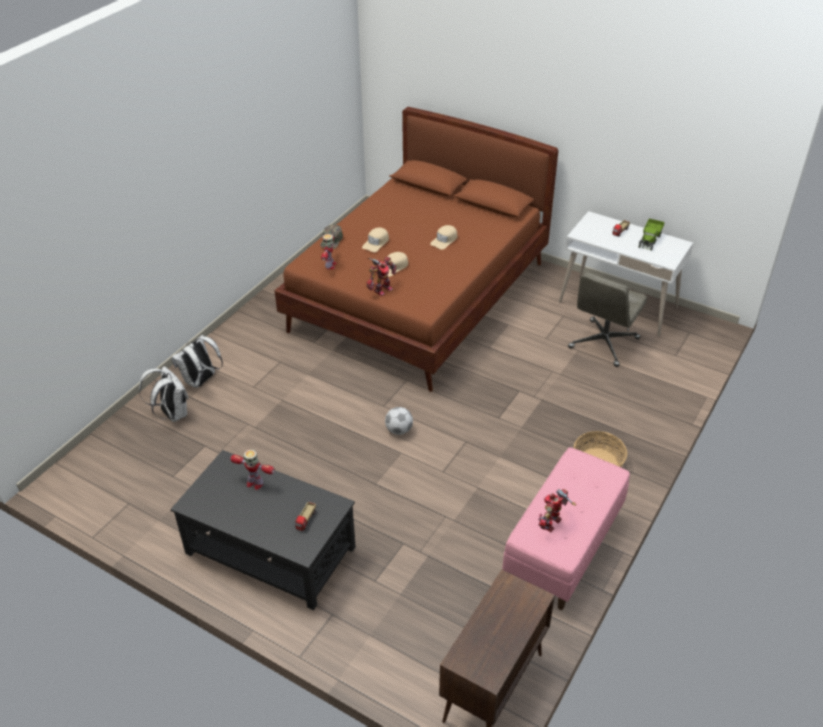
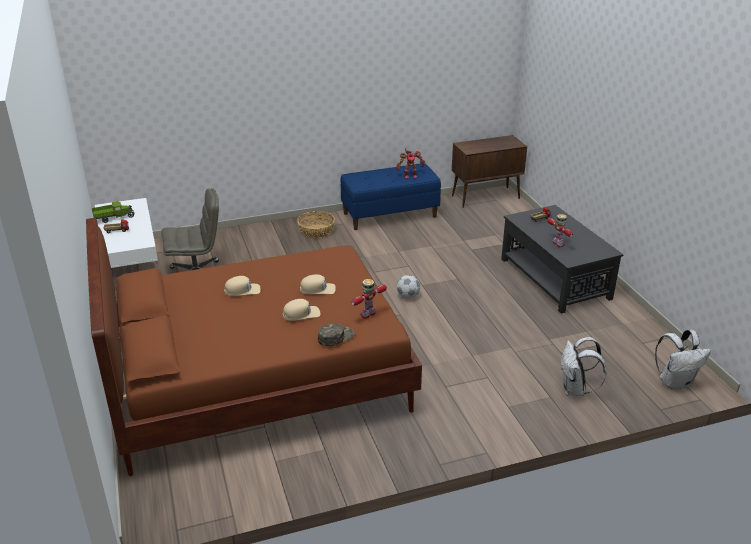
camera: 140 degrees left, 10 degrees down
white backpack [171,335,223,388] -> white backpack moved to [655,330,711,390]
toy robot [367,257,396,296] -> none
pink bench [502,447,630,610] -> blue bench [341,163,441,230]

